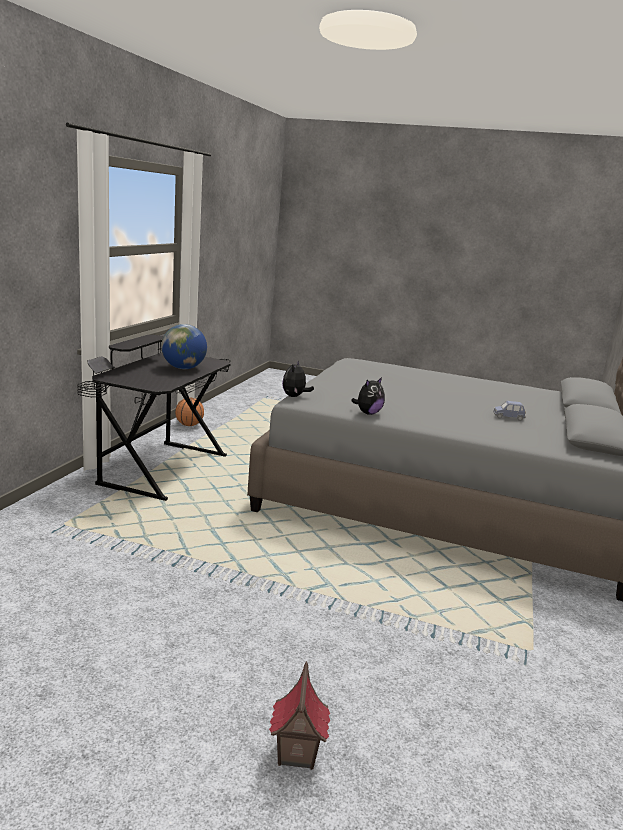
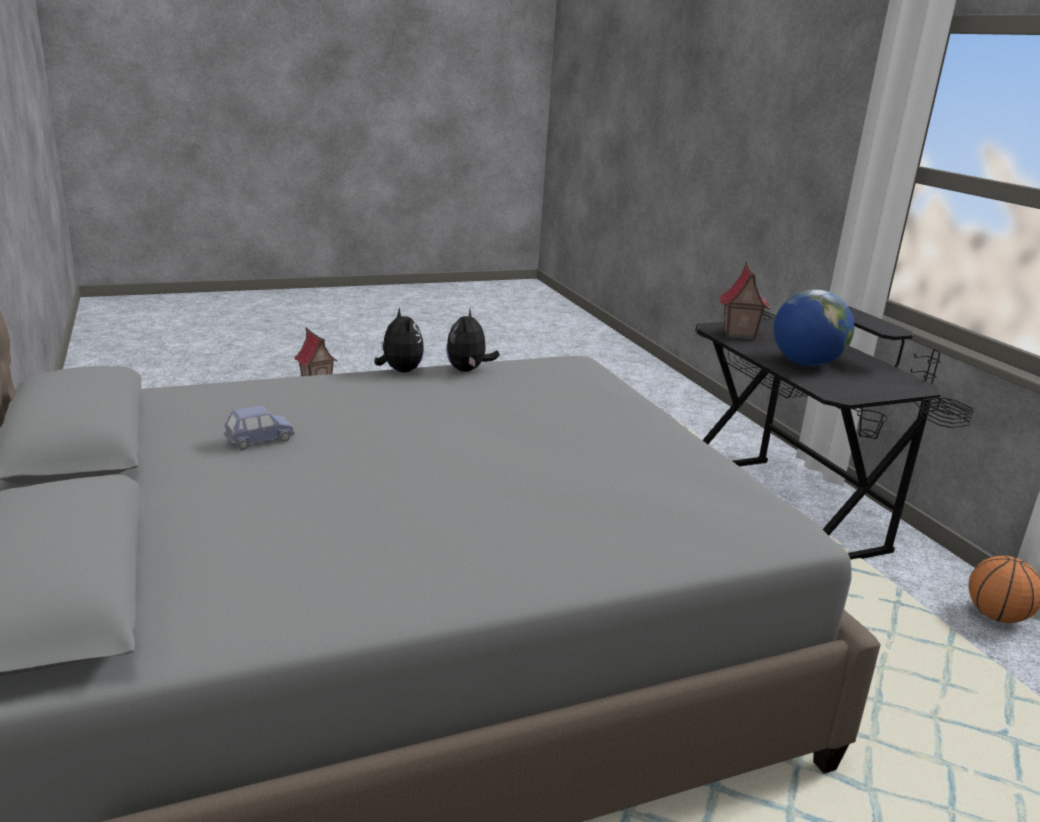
camera: 140 degrees right, 5 degrees up
plush toy [282,361,314,397] -> plush toy moved to [375,308,424,372]
none -> toy house [719,261,771,340]

